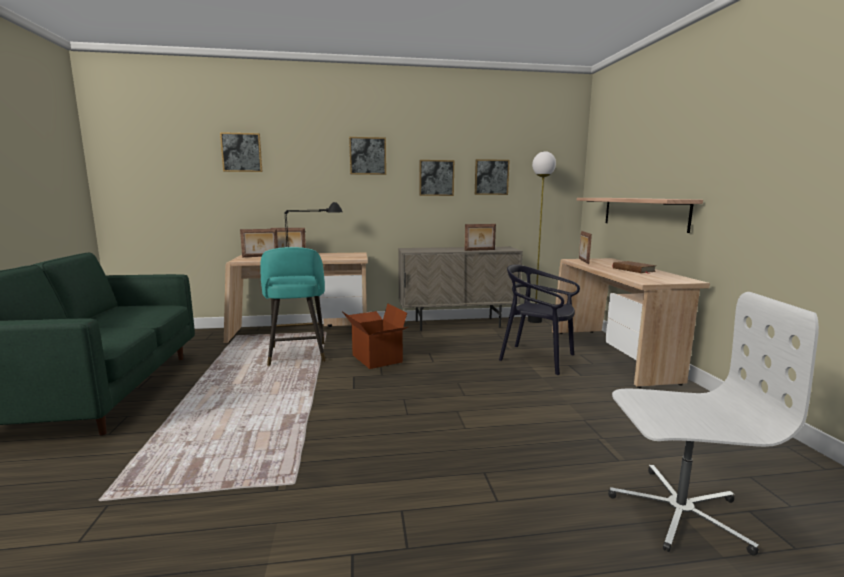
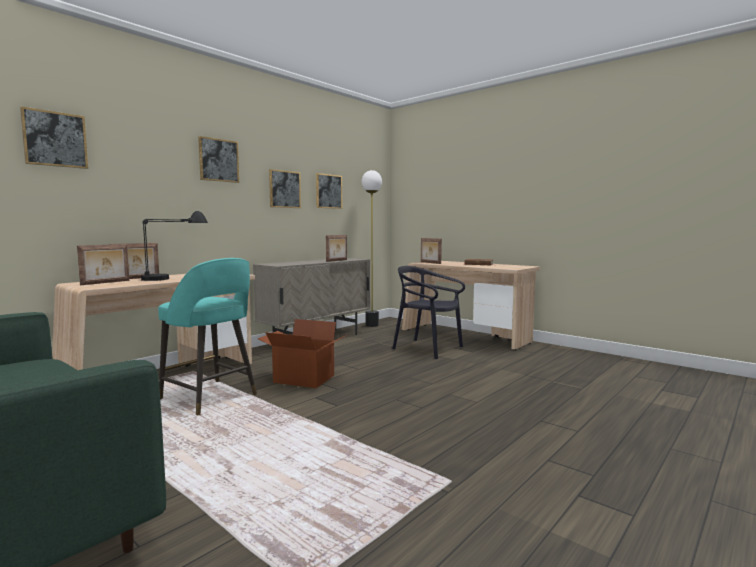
camera: 40 degrees left, 5 degrees down
black chair [499,264,580,375] -> black chair turned 45 degrees clockwise [392,266,465,359]
shelf [577,198,703,233] -> none
white office chair [608,292,819,556] -> none

